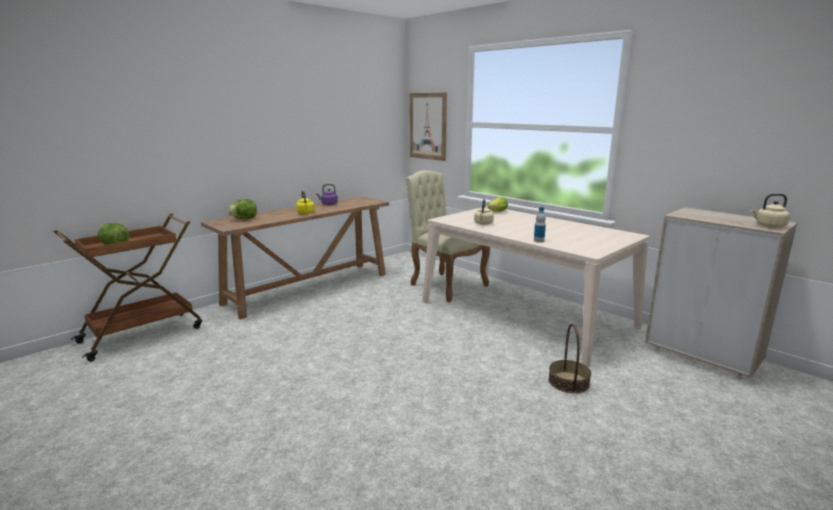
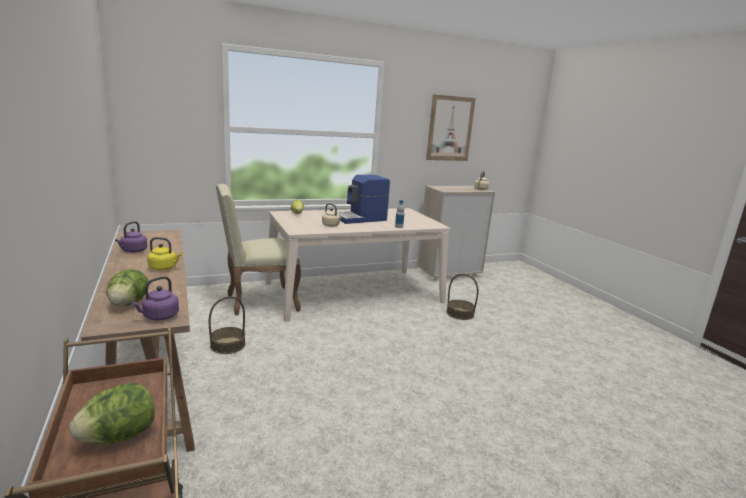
camera: 70 degrees left, 0 degrees up
picture [410,93,447,161] -> picture moved to [426,94,476,161]
none -> purple kettle [131,276,179,321]
none -> basket [209,296,246,354]
none -> coffee machine [337,175,390,224]

